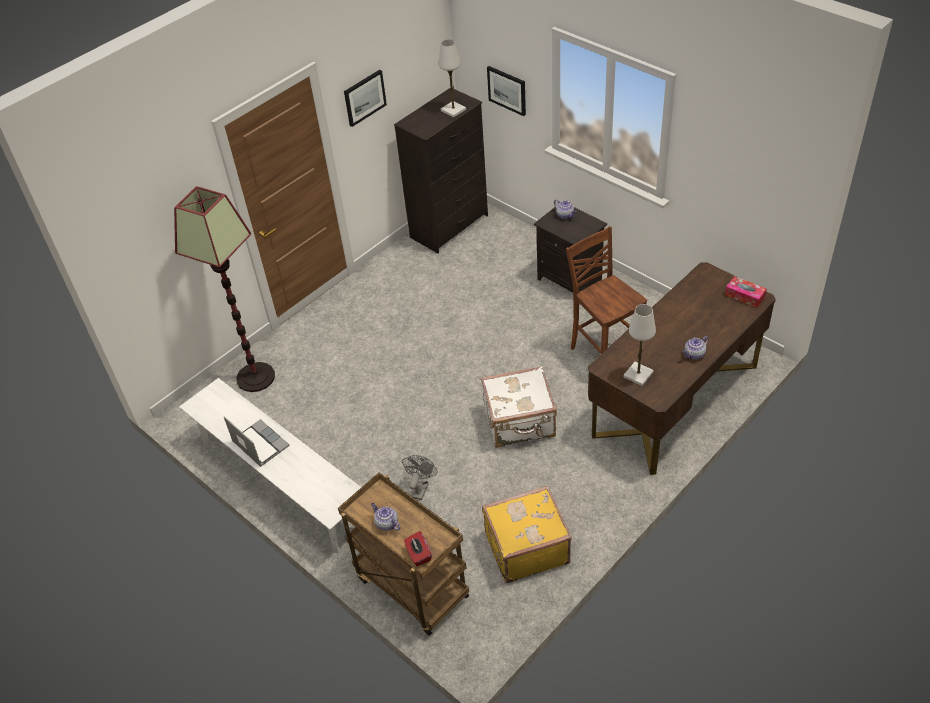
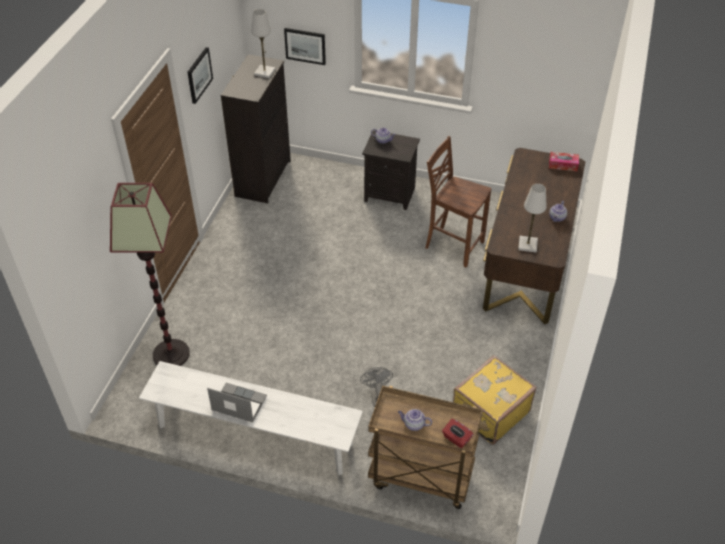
camera: 30 degrees left, 0 degrees up
white suitcase [481,366,557,448] -> none

